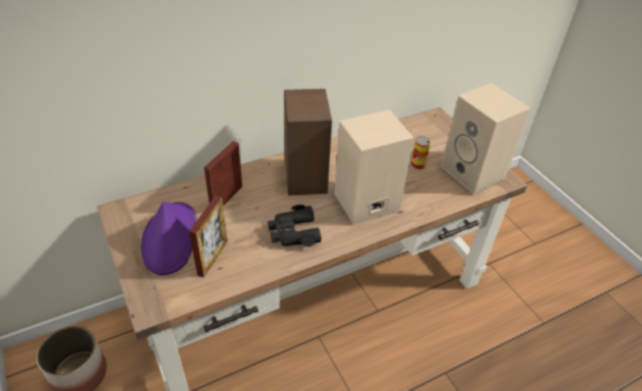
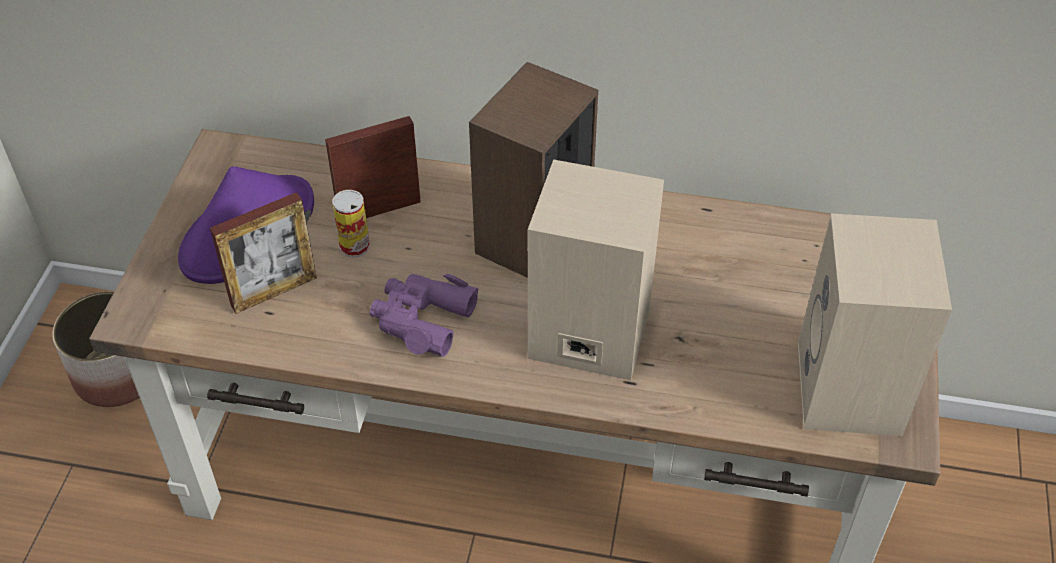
camera: 40 degrees right, 5 degrees up
black binoculars [268,205,322,247] -> purple binoculars [369,274,479,357]
can [411,136,431,170] -> can moved to [332,190,370,258]

